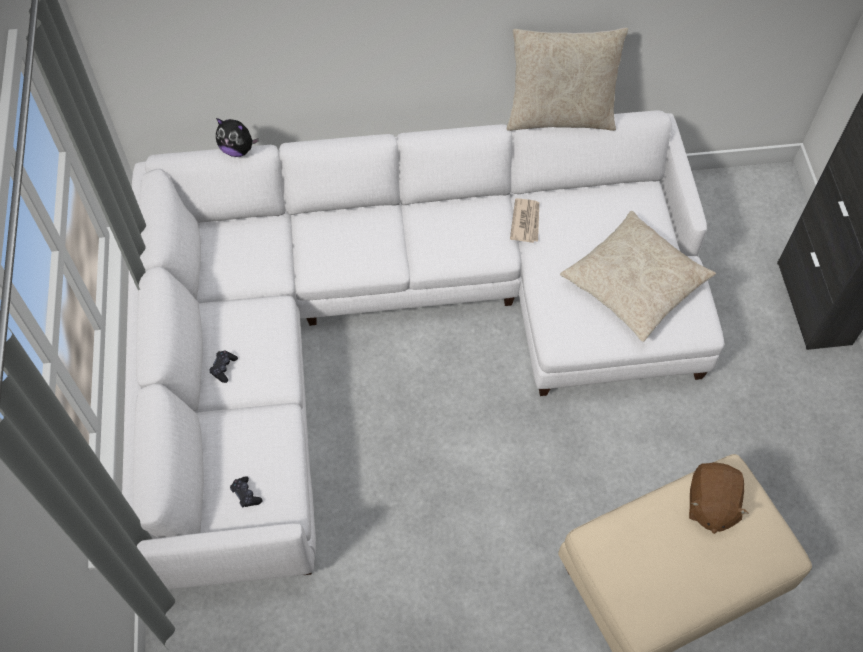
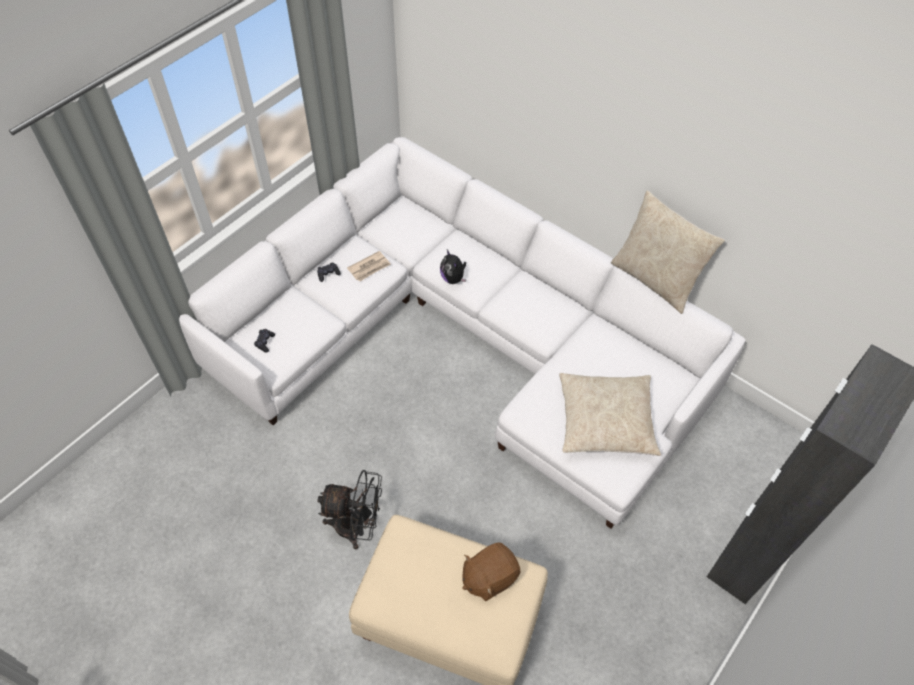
camera: 45 degrees right, 5 degrees down
plush toy [216,118,259,157] -> plush toy moved to [440,250,466,284]
newspaper [510,198,539,243] -> newspaper moved to [347,251,391,281]
none -> black fan [318,470,382,550]

